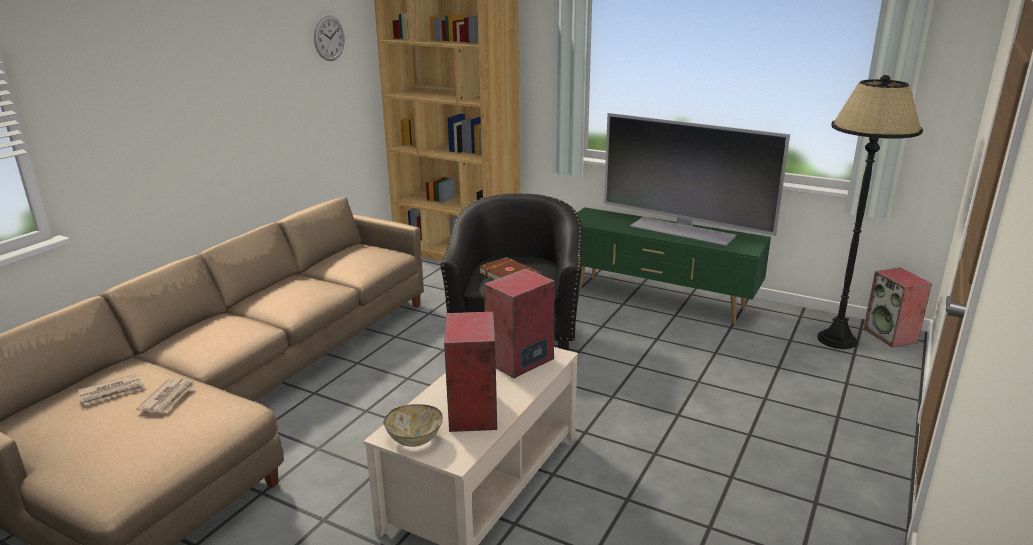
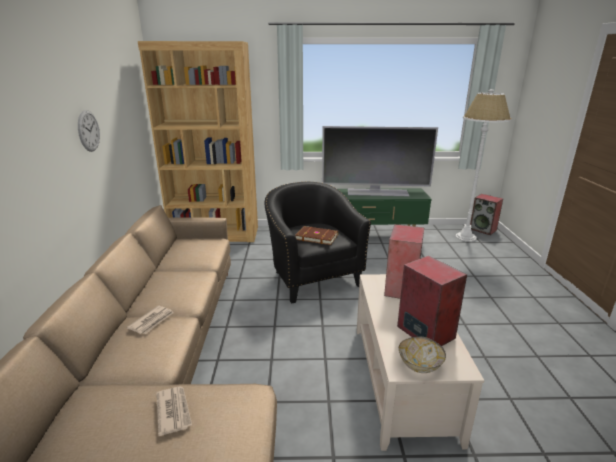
camera: 30 degrees left, 0 degrees up
newspaper [78,373,146,405] -> newspaper moved to [127,306,174,334]
wall clock [314,15,345,61] -> wall clock moved to [78,110,100,152]
black floor lamp [817,75,923,349] -> white floor lamp [455,89,511,242]

